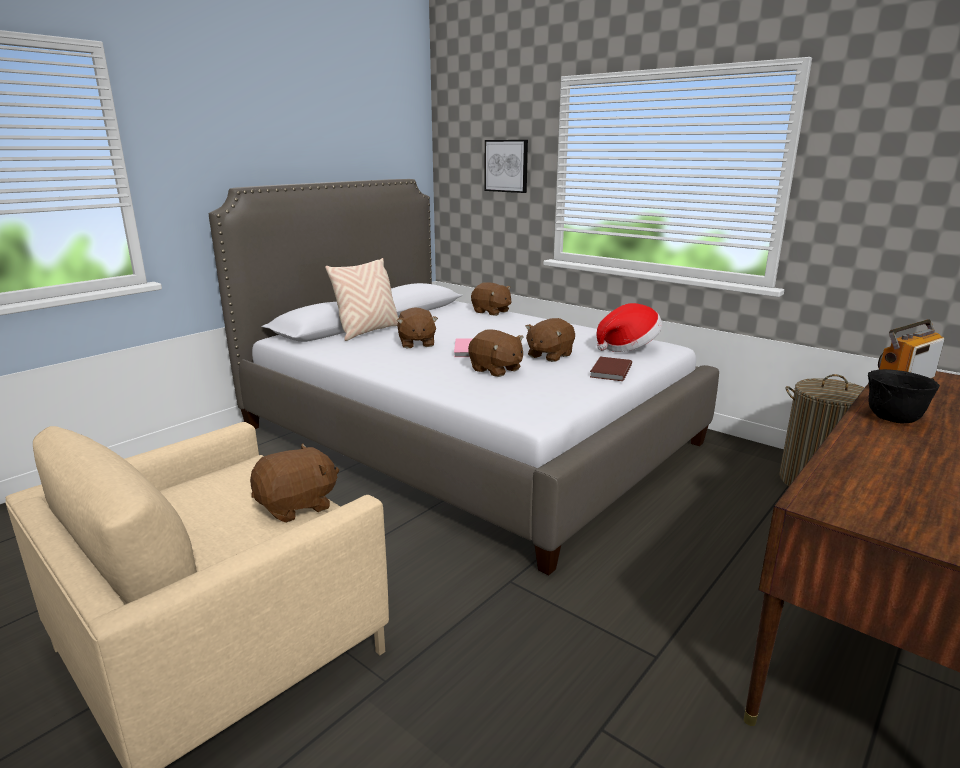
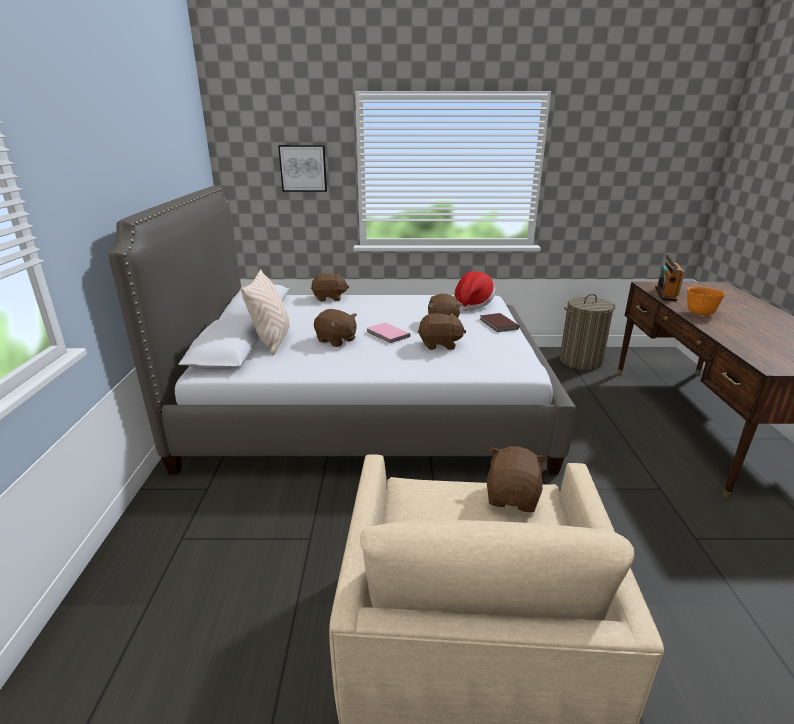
camera: 40 degrees left, 5 degrees up
black bowl [868,369,940,423] -> orange bowl [687,287,725,316]

